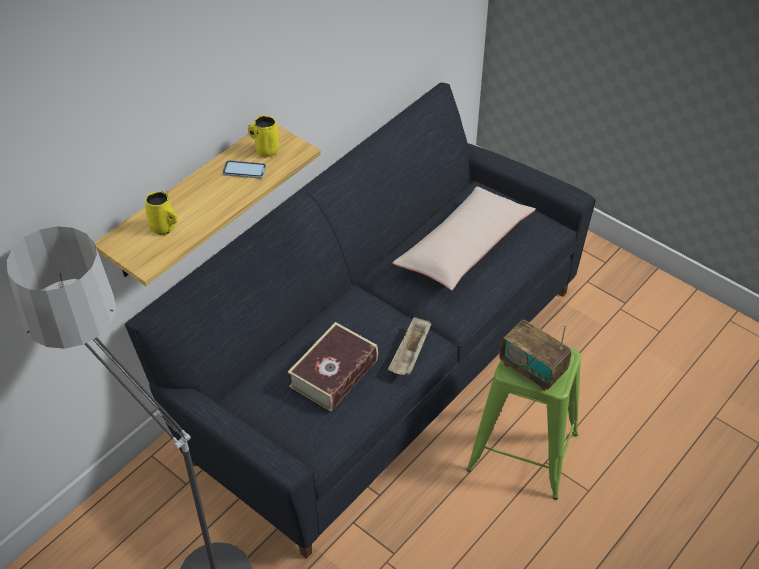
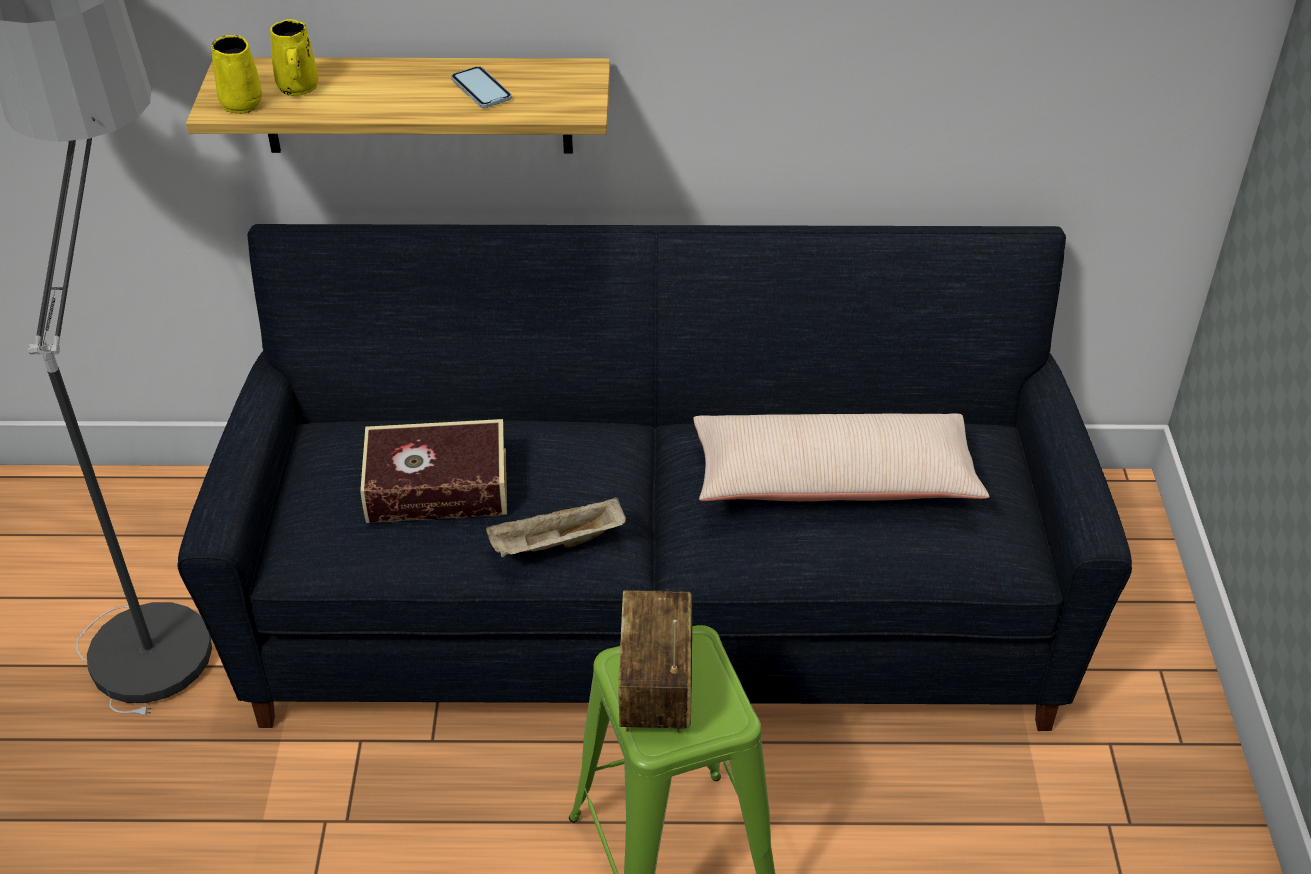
camera: 50 degrees right, 5 degrees down
yellow mug [248,116,280,157] -> yellow mug moved to [211,35,262,114]

